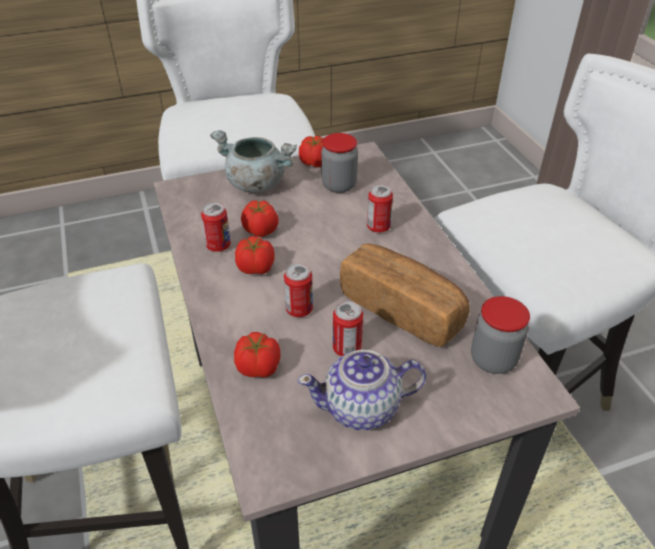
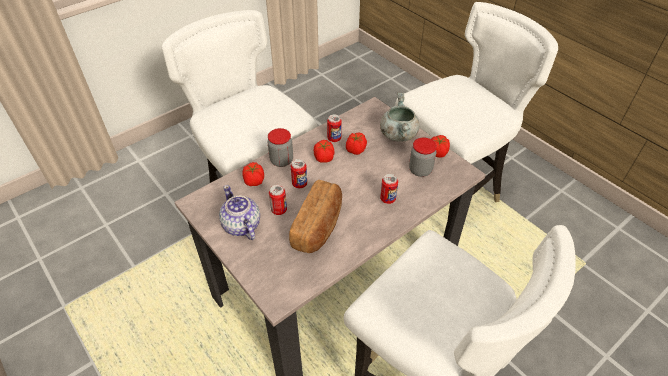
camera: 70 degrees right, 5 degrees up
jar [471,296,530,374] -> jar moved to [268,128,293,167]

